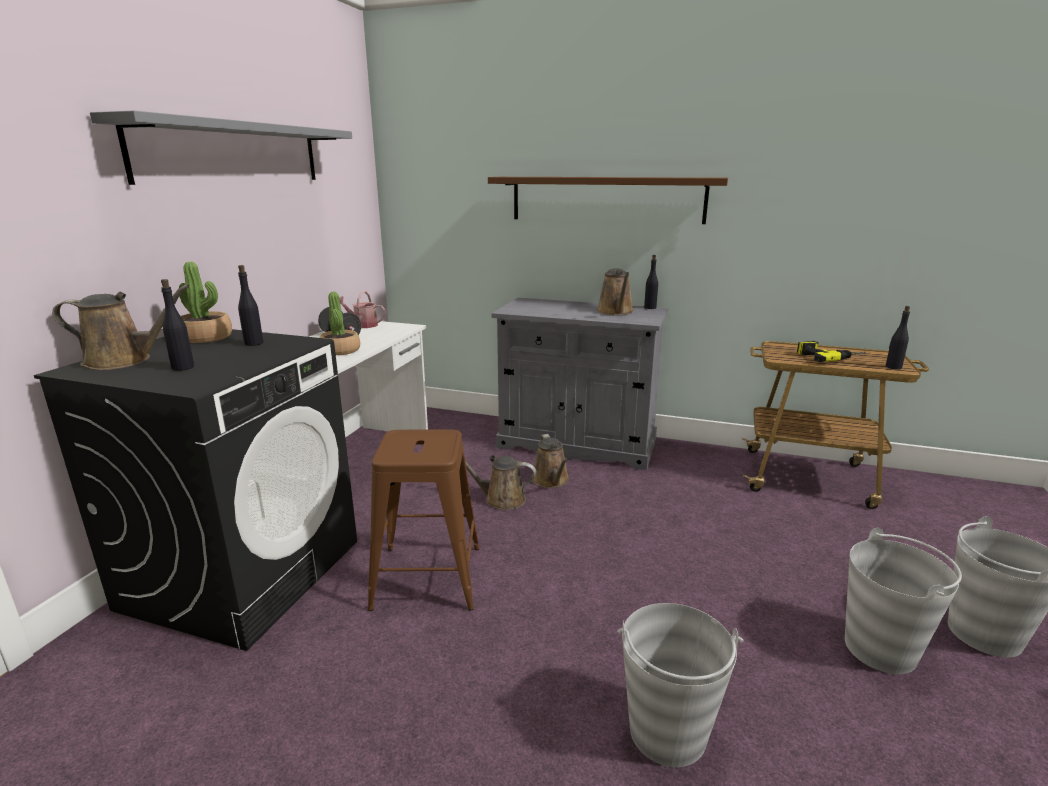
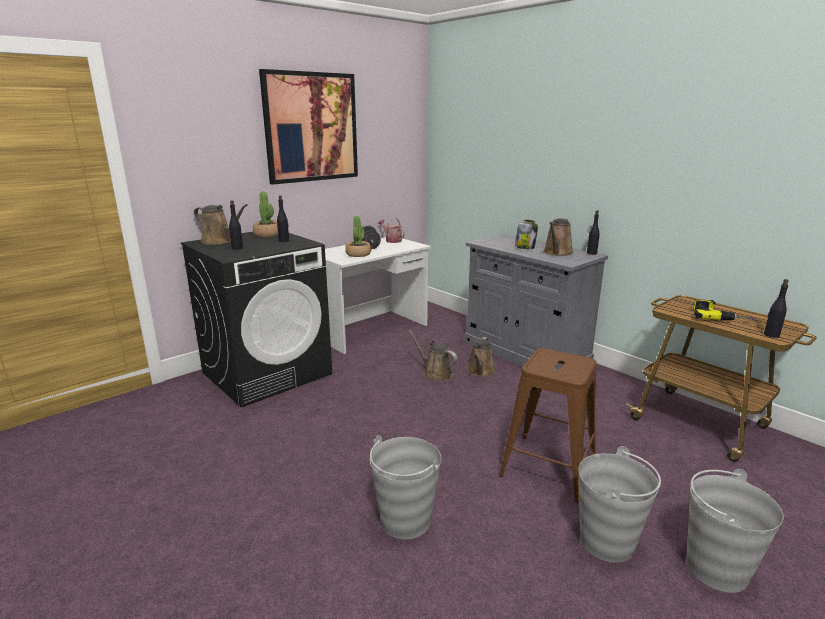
camera: 30 degrees right, 0 degrees up
grey shelf [90,110,352,185] -> picture [259,69,358,185]
brown stool [367,429,480,611] -> brown stool moved to [499,348,596,503]
brown shelf [488,177,728,224] -> none
none -> jar [515,220,538,249]

